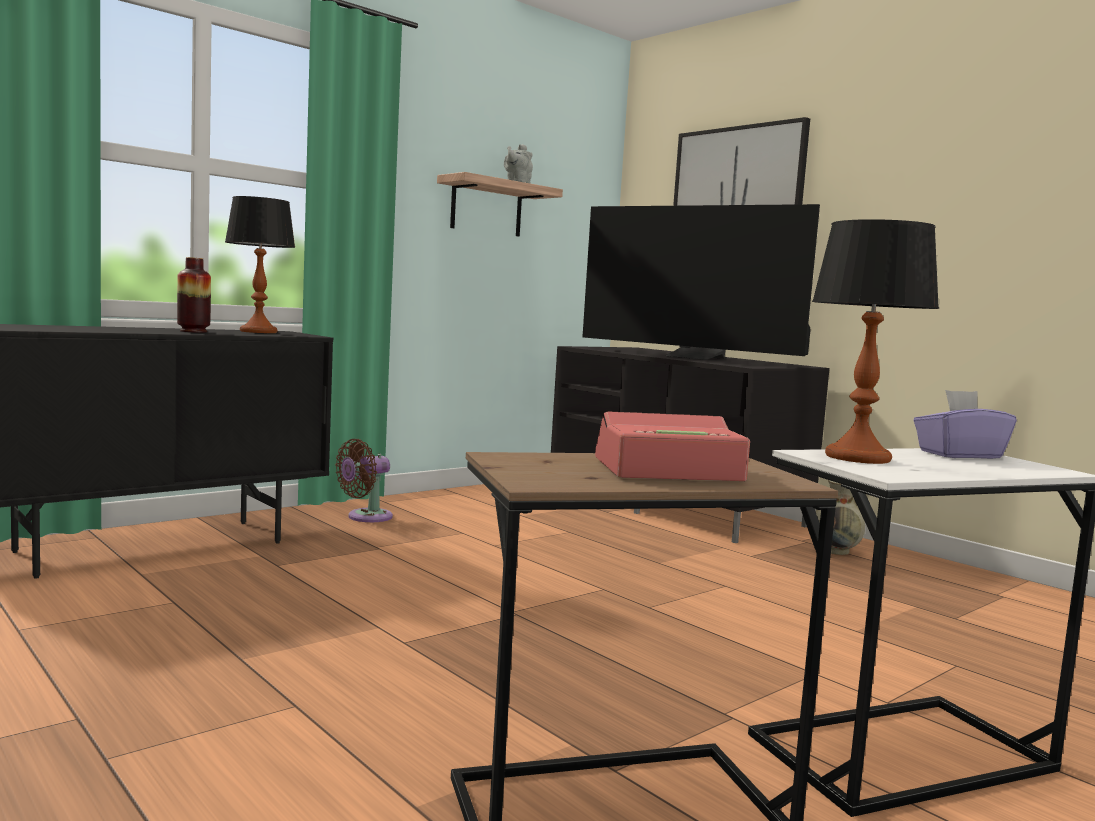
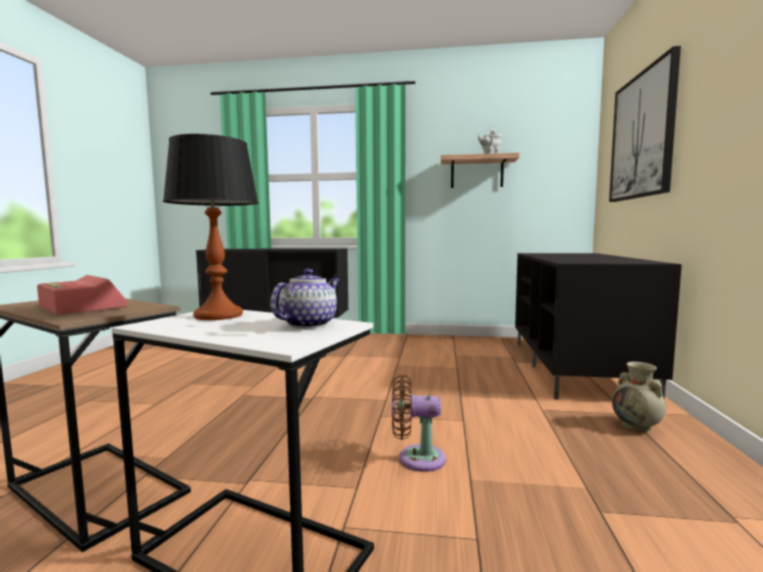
camera: 50 degrees right, 0 degrees up
vase [177,257,211,333] -> none
table lamp [225,196,295,333] -> none
brown fan [335,439,393,522] -> brown fan moved to [392,374,446,472]
television [583,204,820,360] -> none
purple tissue box [913,390,1017,459] -> teapot [270,269,340,328]

